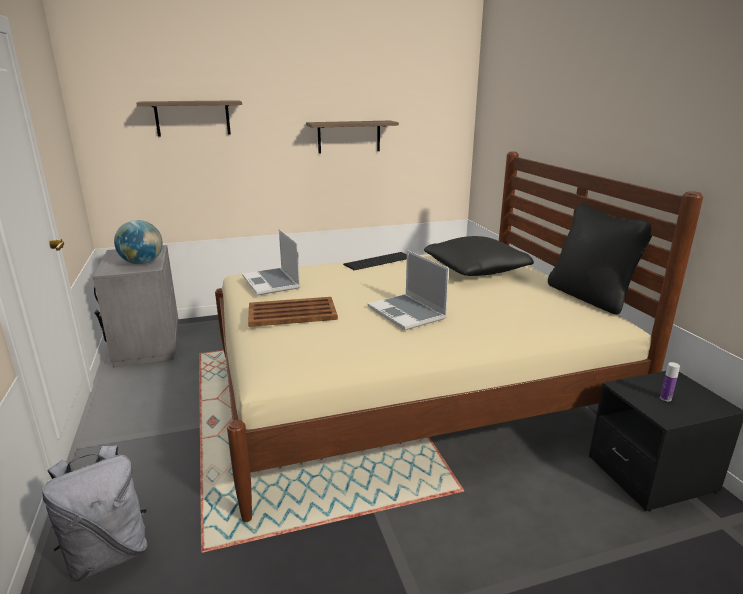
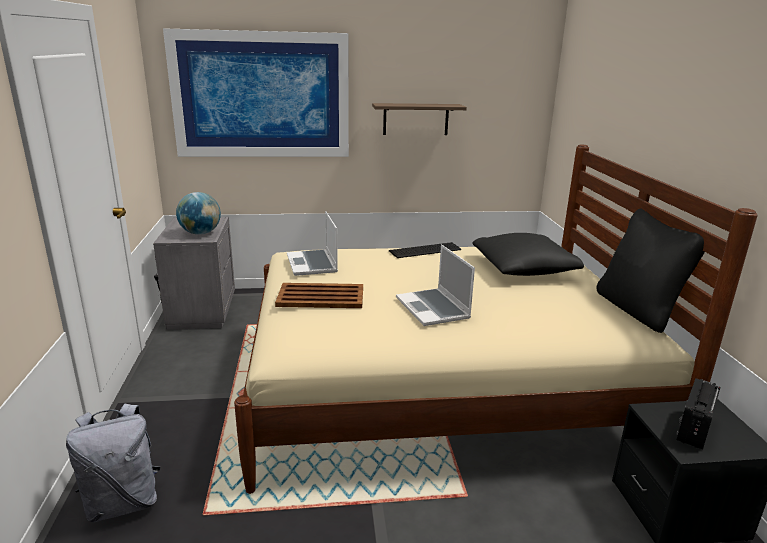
camera: 10 degrees right, 0 degrees up
shelf [137,100,242,136] -> picture [163,28,349,157]
bottle [660,362,680,401] -> radio [676,378,720,450]

